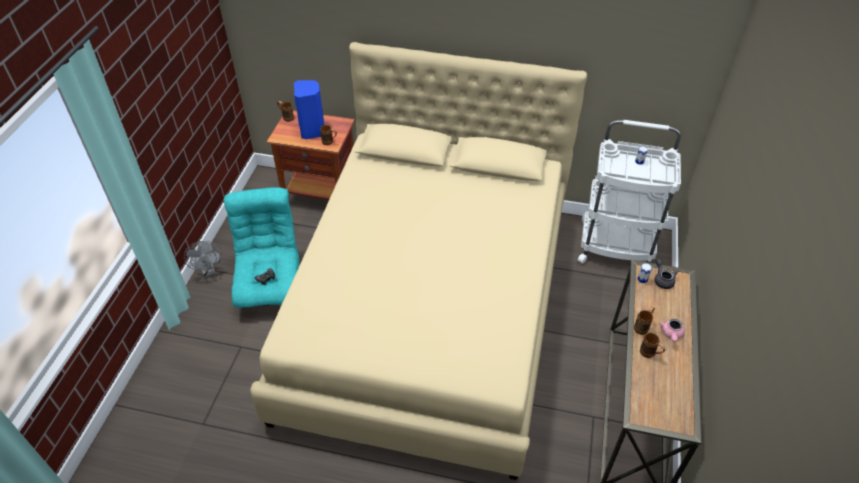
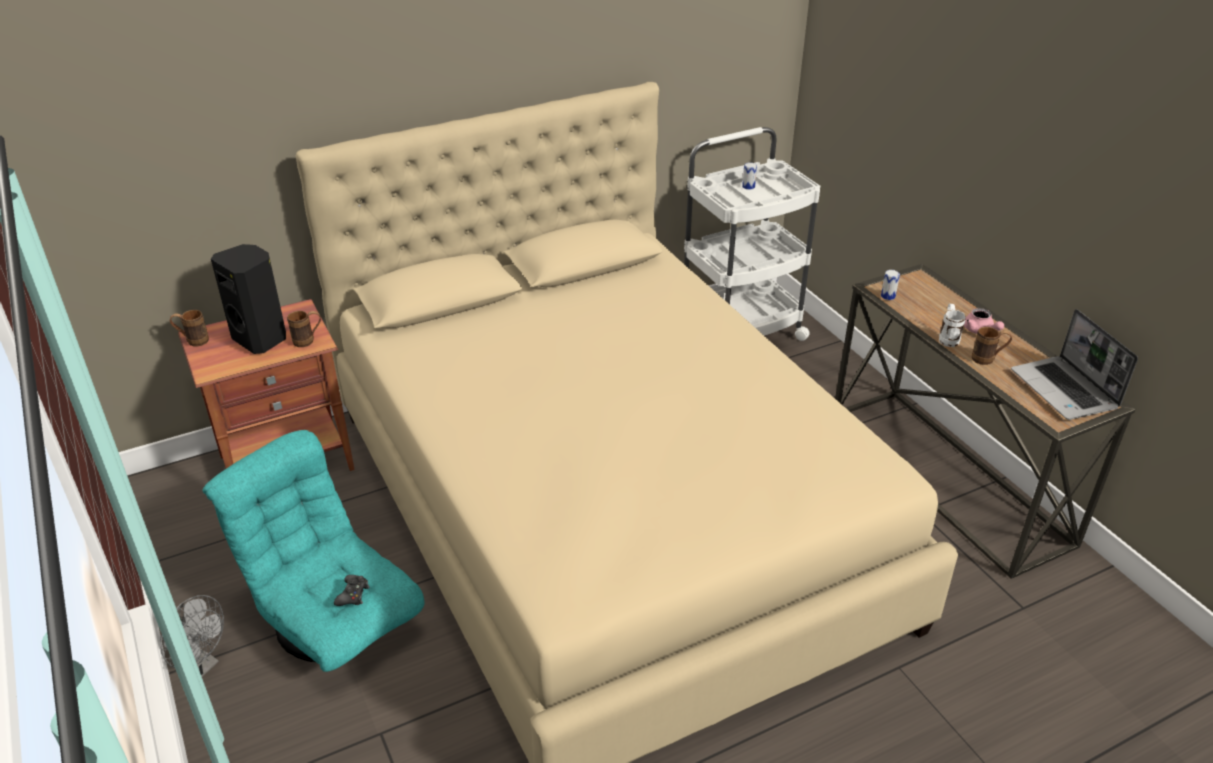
camera: 40 degrees left, 10 degrees down
blue speaker [294,80,324,140] -> black speaker [211,244,286,354]
brown mug [634,307,655,335] -> white mug [939,304,966,347]
grey teapot [654,259,679,289] -> none
none -> laptop [1011,309,1138,420]

